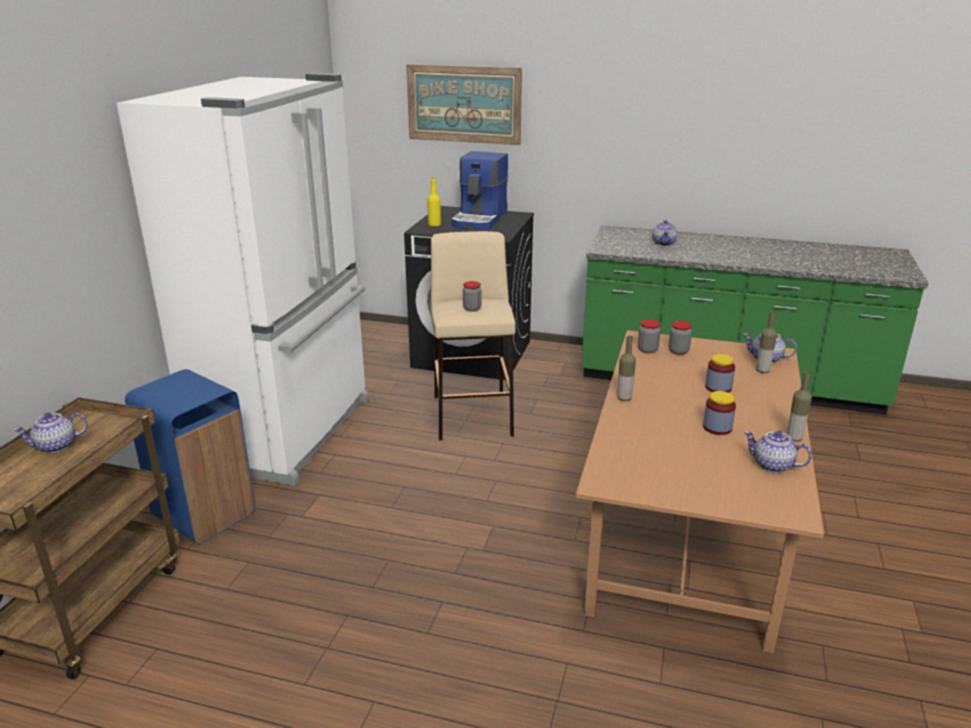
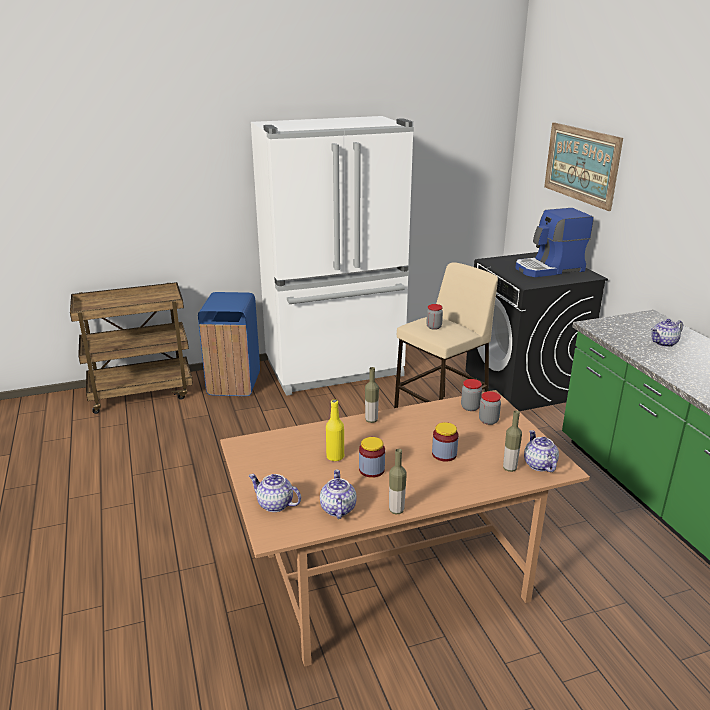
camera: 55 degrees right, 0 degrees up
teapot [13,412,88,453] -> teapot moved to [249,474,301,512]
yellow bottle [427,178,441,227] -> yellow bottle moved to [326,399,344,461]

